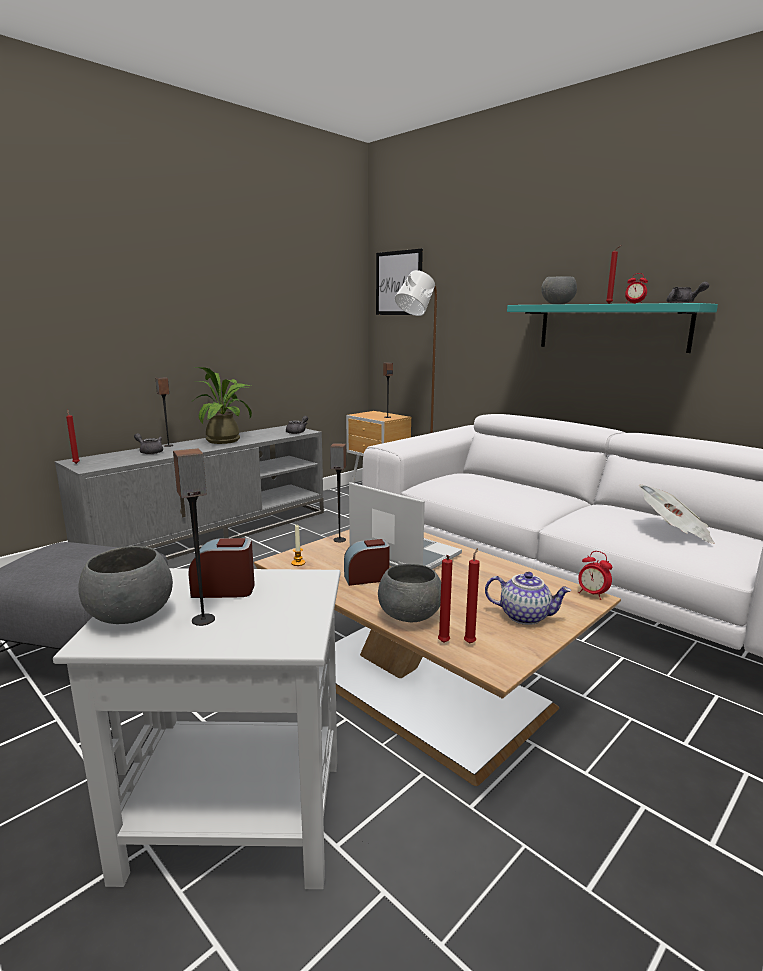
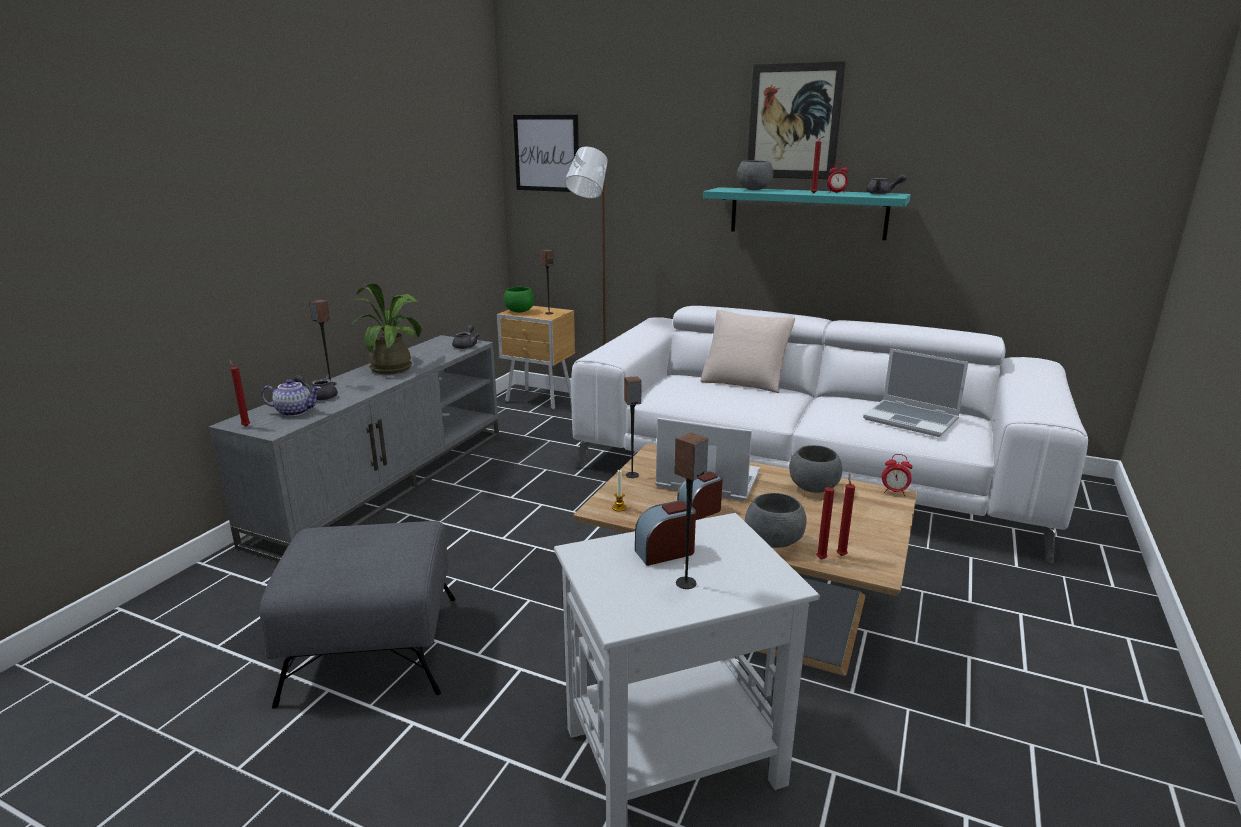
camera: 20 degrees left, 5 degrees up
grey bowl [78,546,173,624] -> grey bowl moved to [789,445,842,493]
teapot [485,572,572,625] -> teapot moved to [261,379,321,417]
newspaper [639,484,715,544] -> laptop [863,348,968,437]
none -> green bowl [504,287,534,313]
none -> beige pillow [701,310,795,393]
none -> picture [747,61,846,179]

